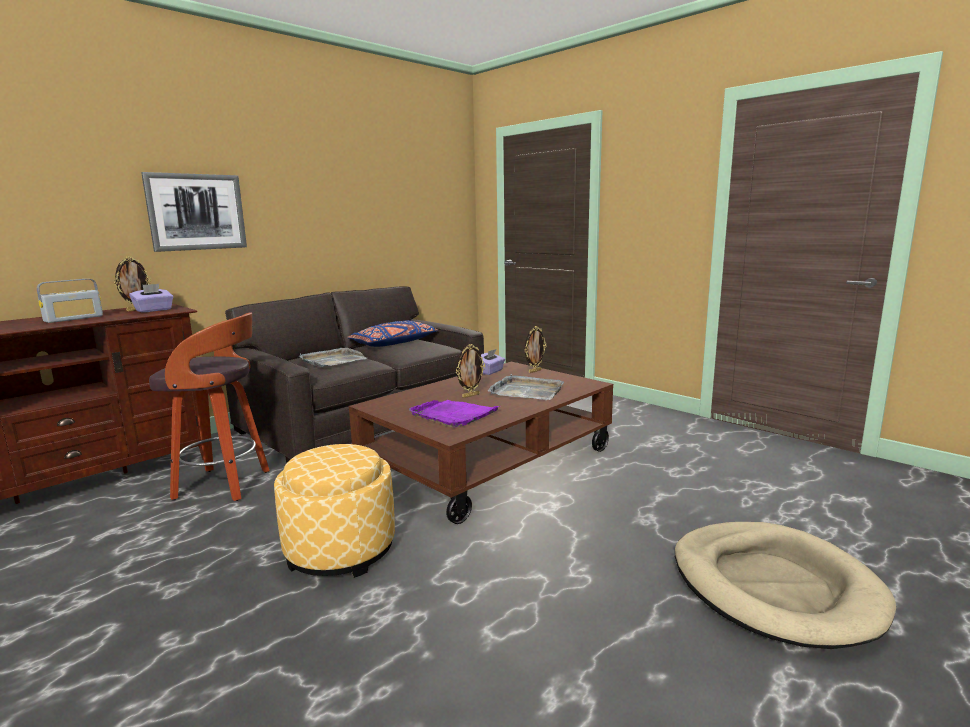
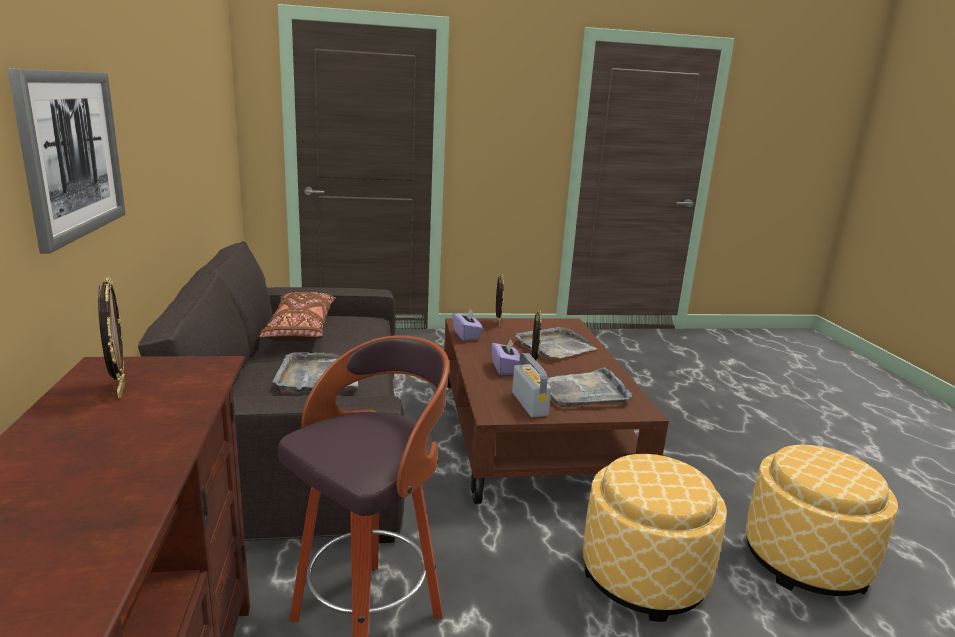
camera: 55 degrees left, 5 degrees up
radio [37,279,103,323] -> radio moved to [512,353,551,417]
purple tissue box [129,284,174,313] -> purple tissue box moved to [491,338,520,375]
blue pillow [347,320,438,347] -> brown pillow [260,292,336,341]
purple tray [409,400,500,427] -> grey tray [548,367,632,407]
beige dog bed [675,522,896,649] -> none
none -> ottoman [746,445,898,596]

